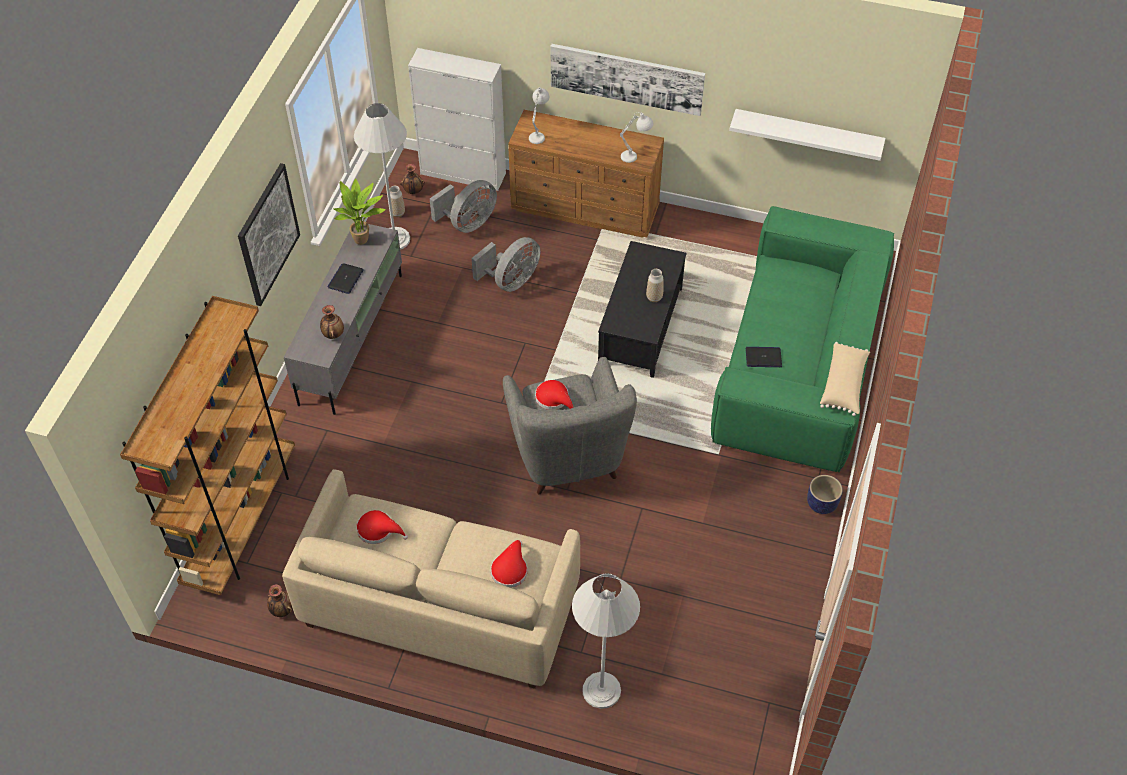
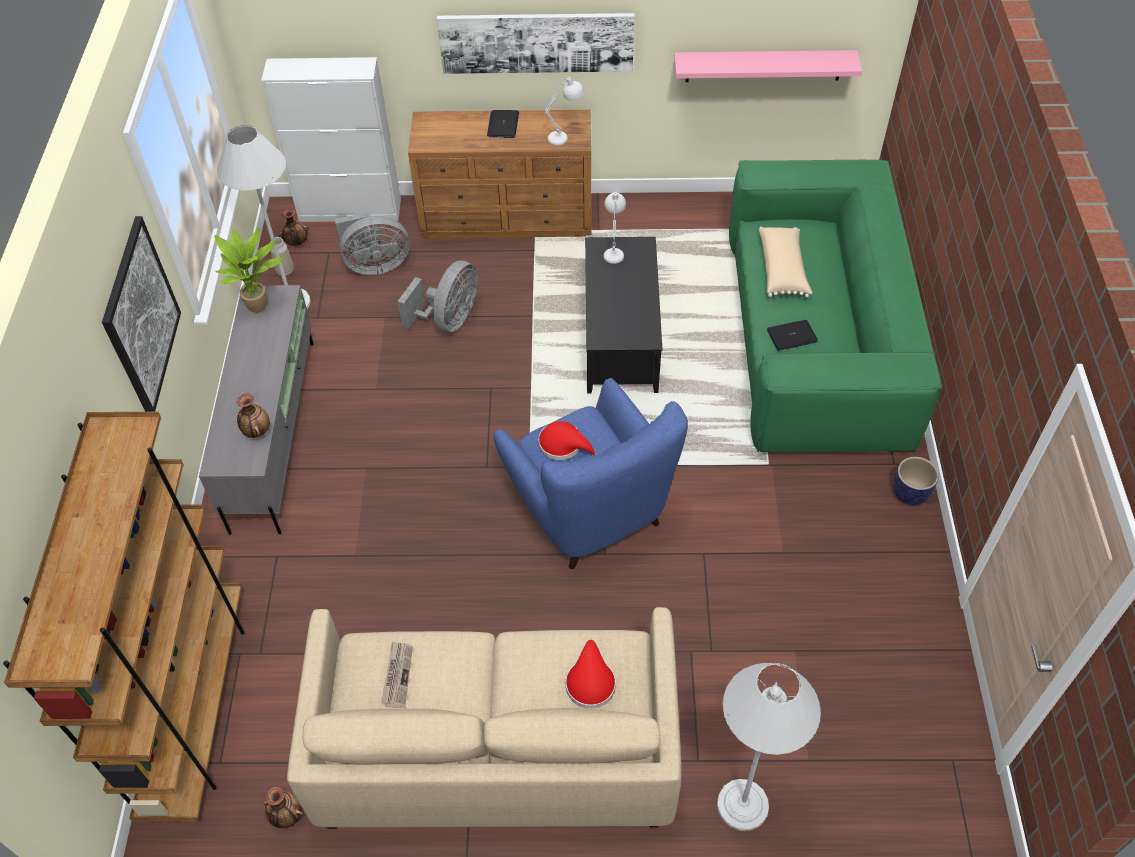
camera: 15 degrees left, 0 degrees up
laptop [327,263,364,294] -> laptop moved to [487,110,519,138]
red hat [356,510,408,544] -> newspaper [381,641,413,708]
grey fan [430,180,497,233] -> grey fan turned 45 degrees clockwise [335,212,410,275]
grey armchair [503,357,637,494] -> blue armchair [494,378,688,569]
white table lamp [529,87,549,144] -> white table lamp moved to [604,192,626,264]
vase [646,269,663,302] -> none
white shelf [729,109,885,161] -> pink shelf [674,50,862,82]
beige pillow [820,342,870,416] -> beige pillow moved to [759,227,812,298]

